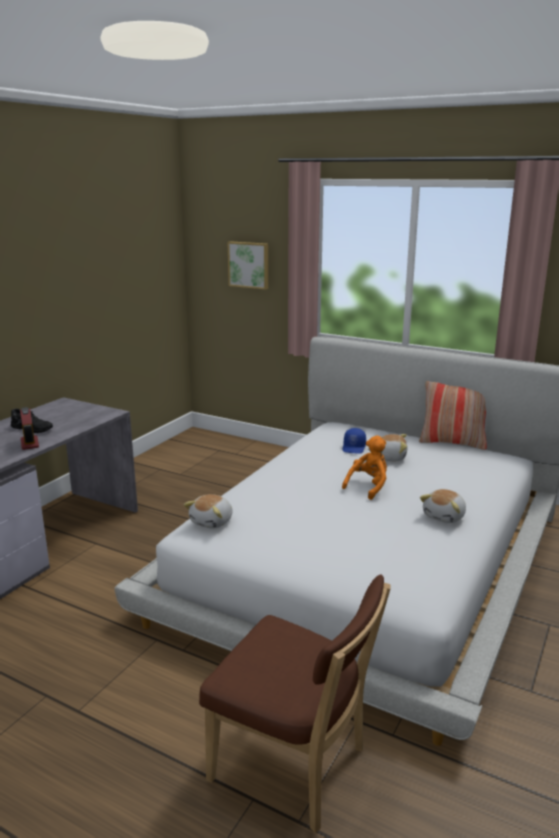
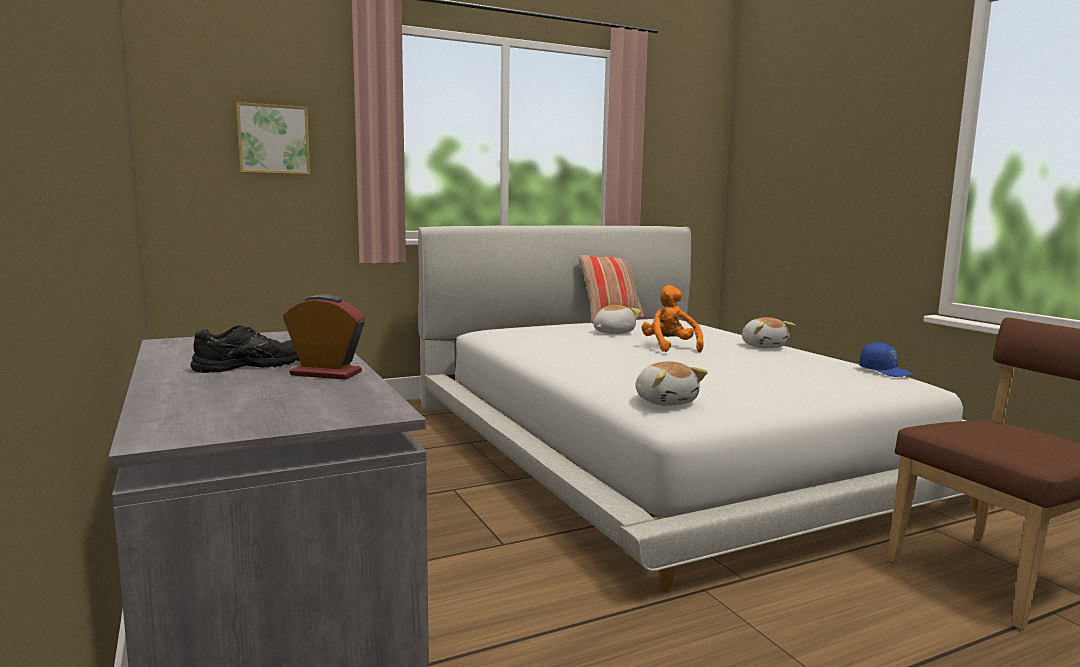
camera: 55 degrees left, 10 degrees down
blue cap [343,428,366,454] -> blue cap moved to [859,342,914,377]

